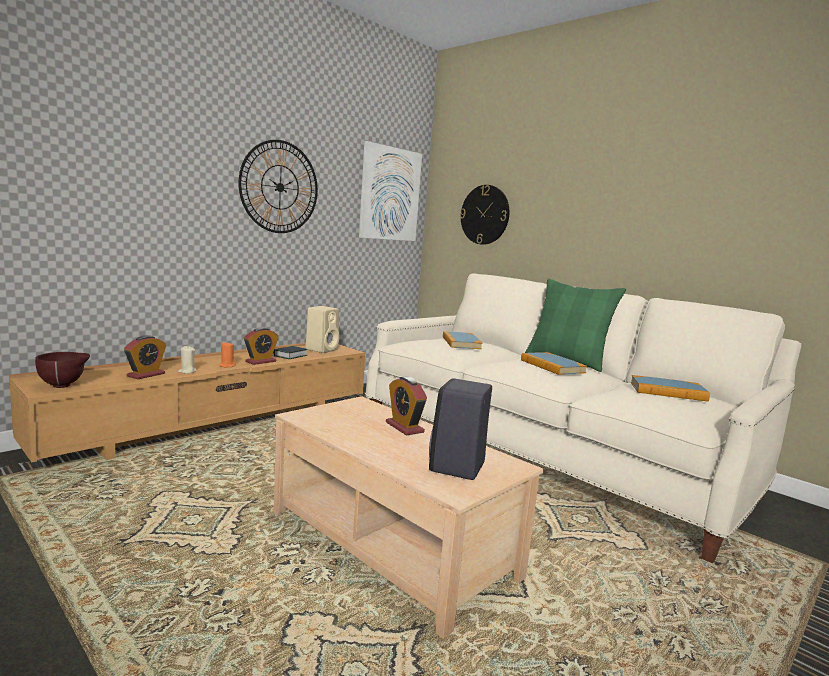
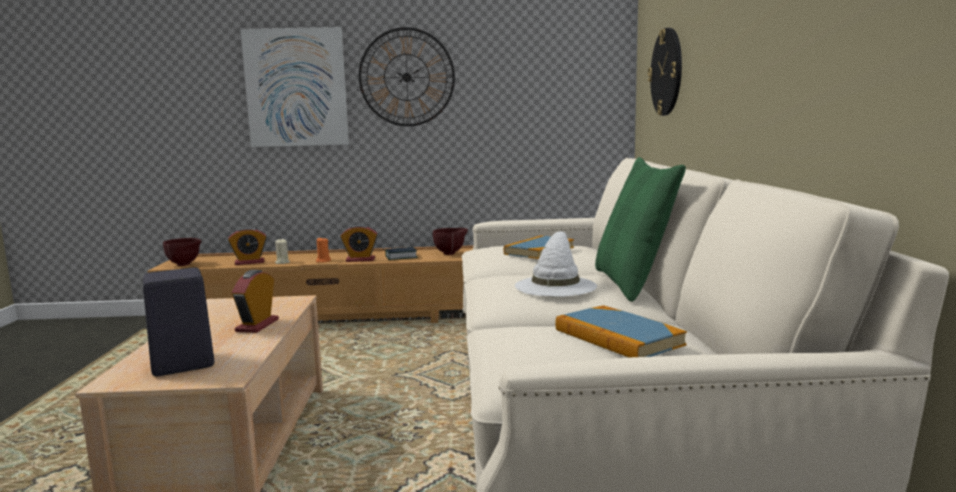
camera: 45 degrees right, 0 degrees up
beige speaker [305,306,339,353] -> brown bowl [433,228,468,255]
picture [359,141,422,241] -> picture moved to [240,27,349,147]
book [521,352,587,375] -> white hat [515,232,597,297]

